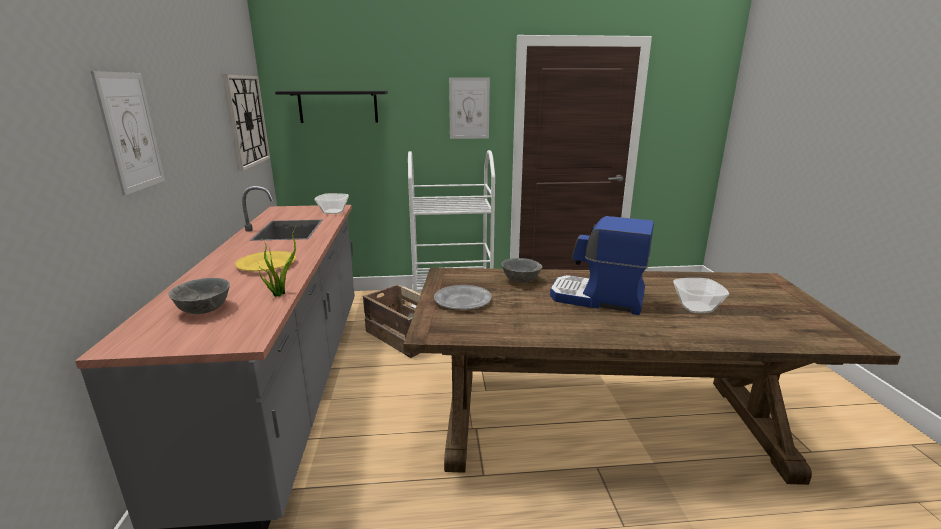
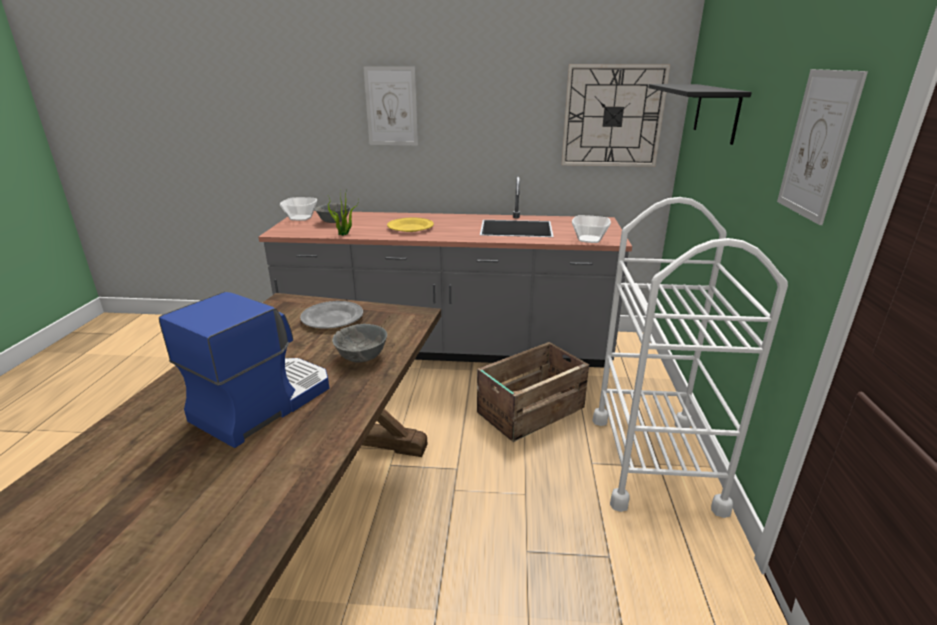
camera: 100 degrees right, 5 degrees up
bowl [673,278,729,313] -> bowl moved to [280,197,317,221]

